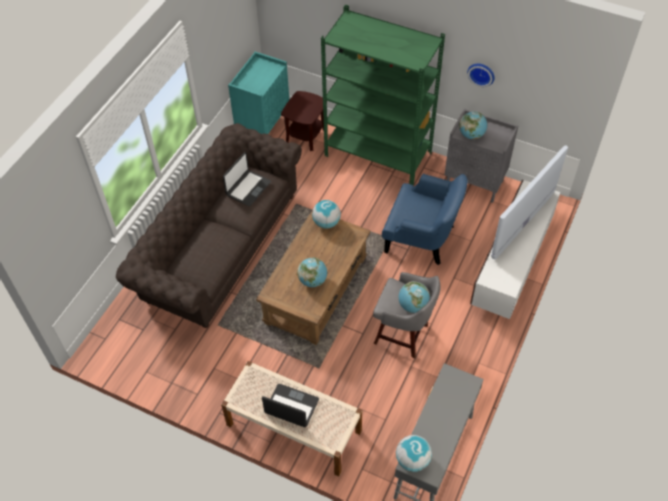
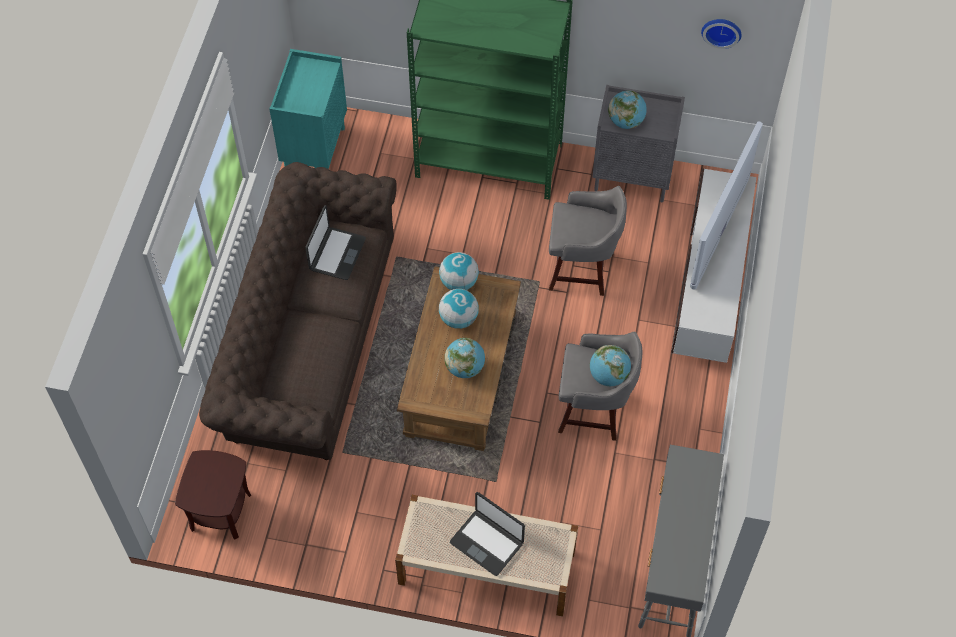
camera: 15 degrees left, 5 degrees up
laptop [262,384,319,427] -> laptop turned 150 degrees counterclockwise [450,492,525,576]
brown side table [281,91,324,151] -> brown side table moved to [175,450,252,540]
blue armchair [382,174,468,265] -> grey stool [549,186,627,296]
globe [396,435,432,472] -> globe moved to [439,289,479,329]
wall clock [467,64,494,87] -> wall clock moved to [701,19,742,49]

